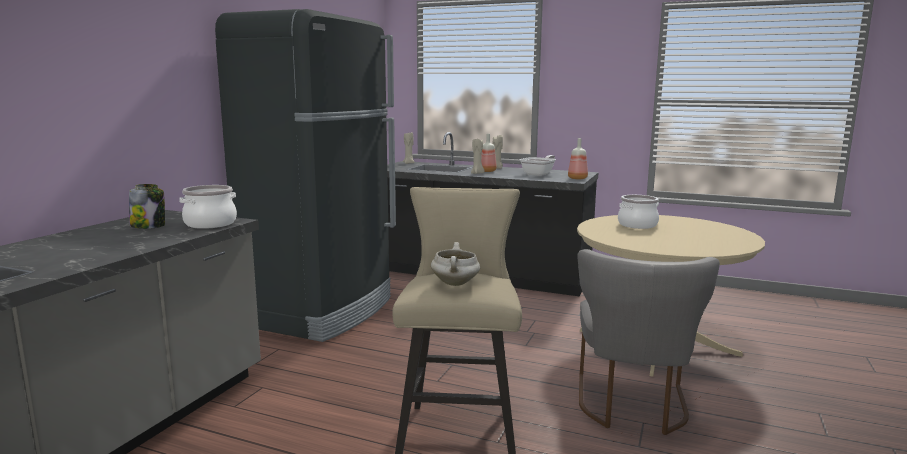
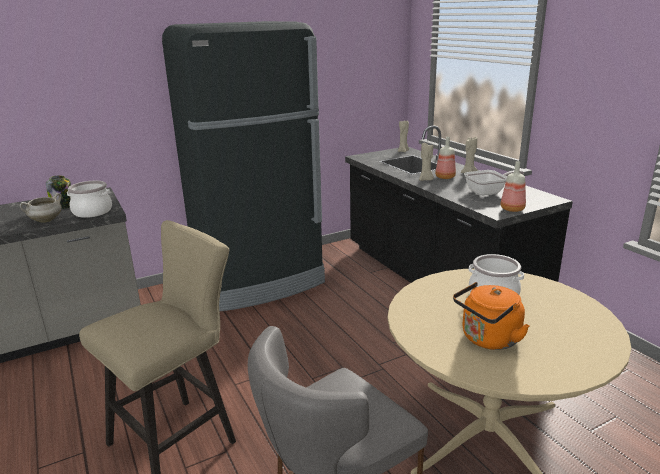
camera: 40 degrees right, 10 degrees up
white cooking pot [431,242,480,286] -> white cooking pot moved to [20,193,62,223]
none -> orange kettle [453,282,530,350]

